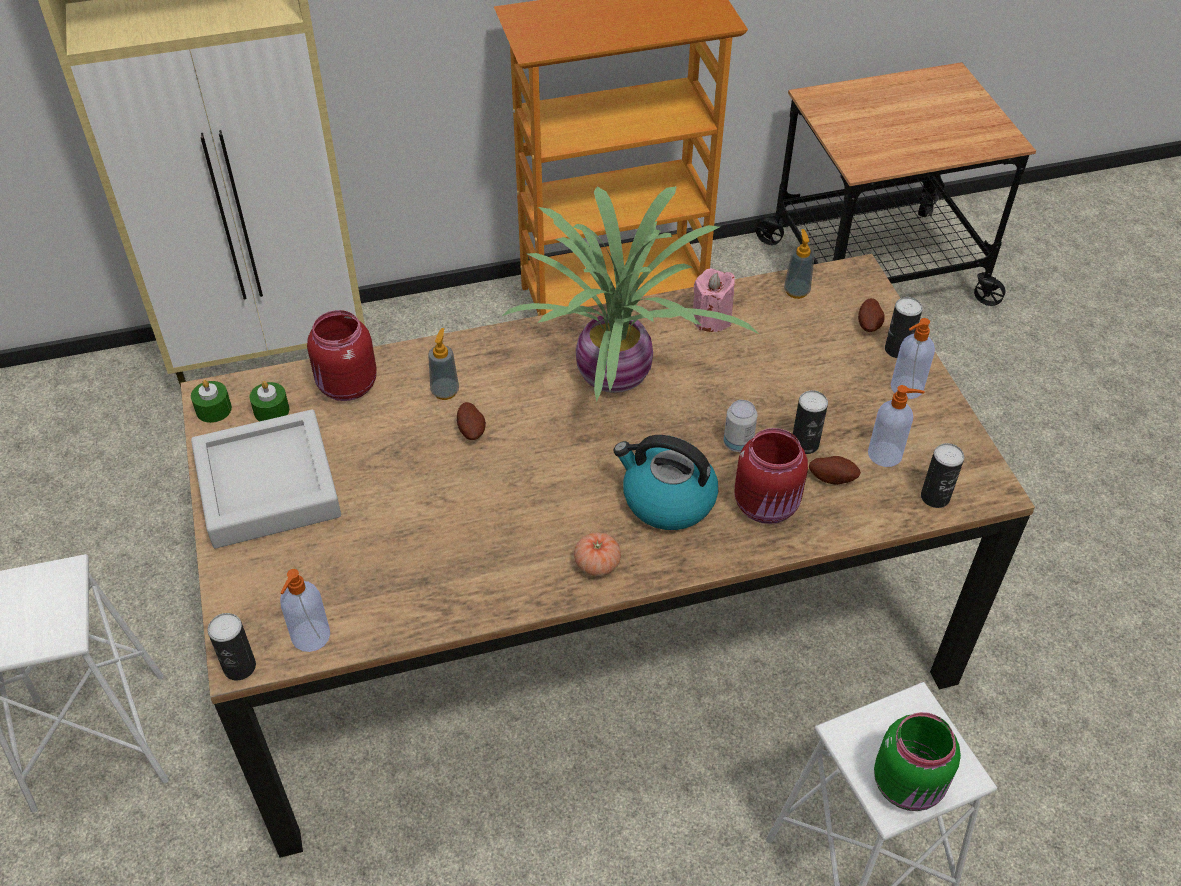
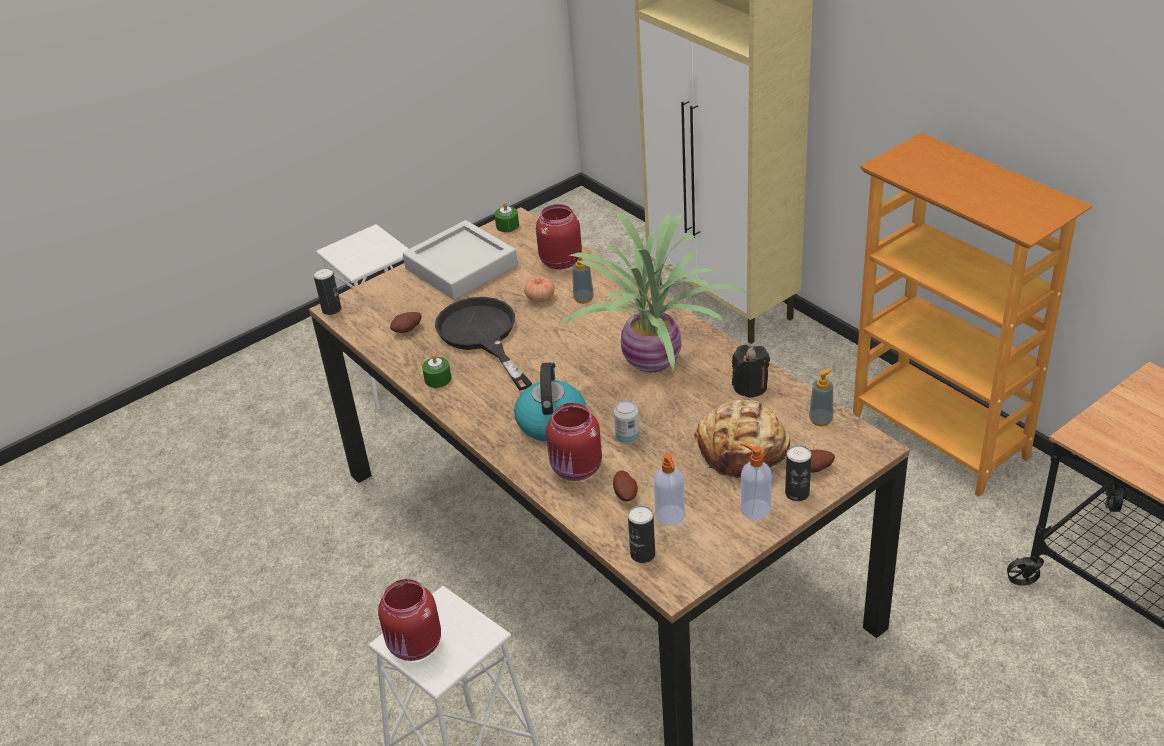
camera: 70 degrees right, 10 degrees down
green candle [250,381,289,422] -> green candle moved to [422,354,451,388]
soap dispenser [280,569,330,652] -> none
potato [457,402,486,440] -> potato moved to [390,312,421,333]
tomato [574,532,621,576] -> tomato moved to [524,276,555,302]
pink candle [693,269,735,332] -> black candle [732,345,770,398]
can [793,390,828,454] -> none
green jar [874,712,961,811] -> red jar [378,579,441,661]
none -> black frying pan [435,297,532,391]
none -> bread [694,400,790,479]

